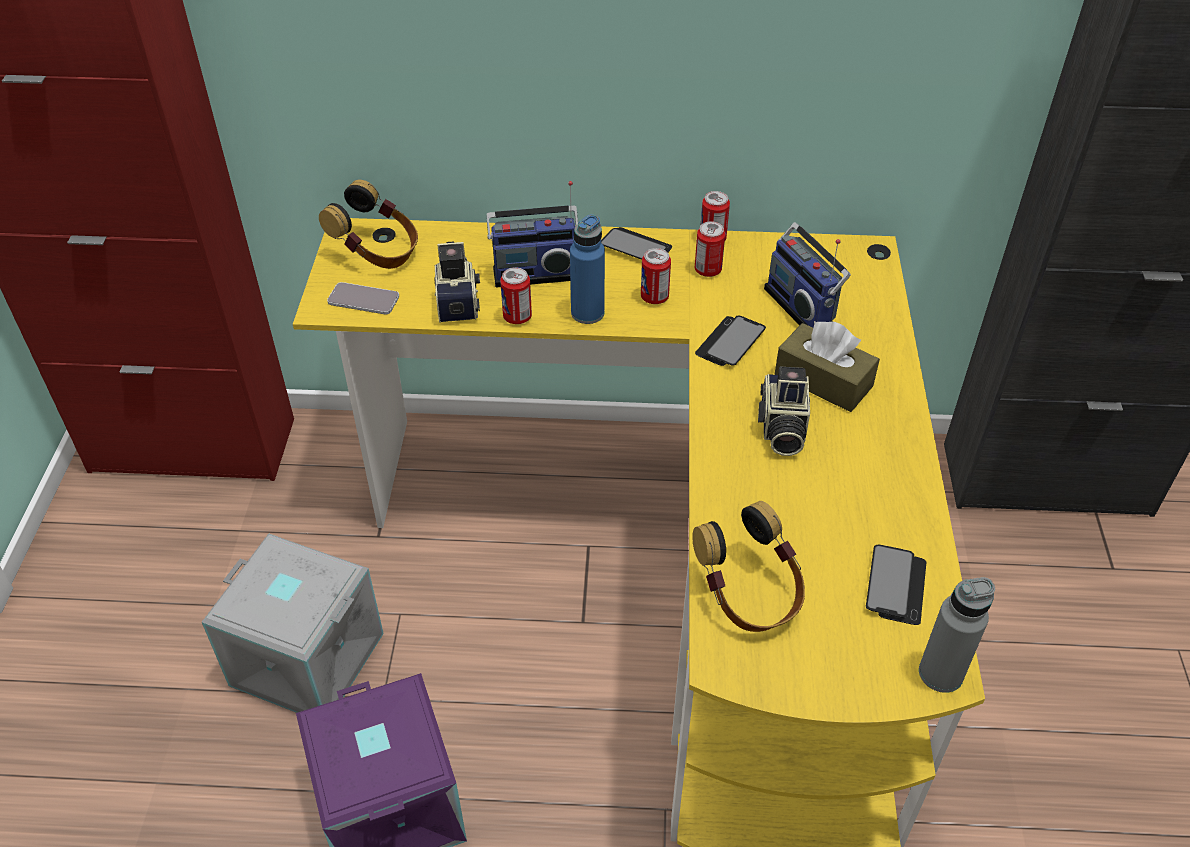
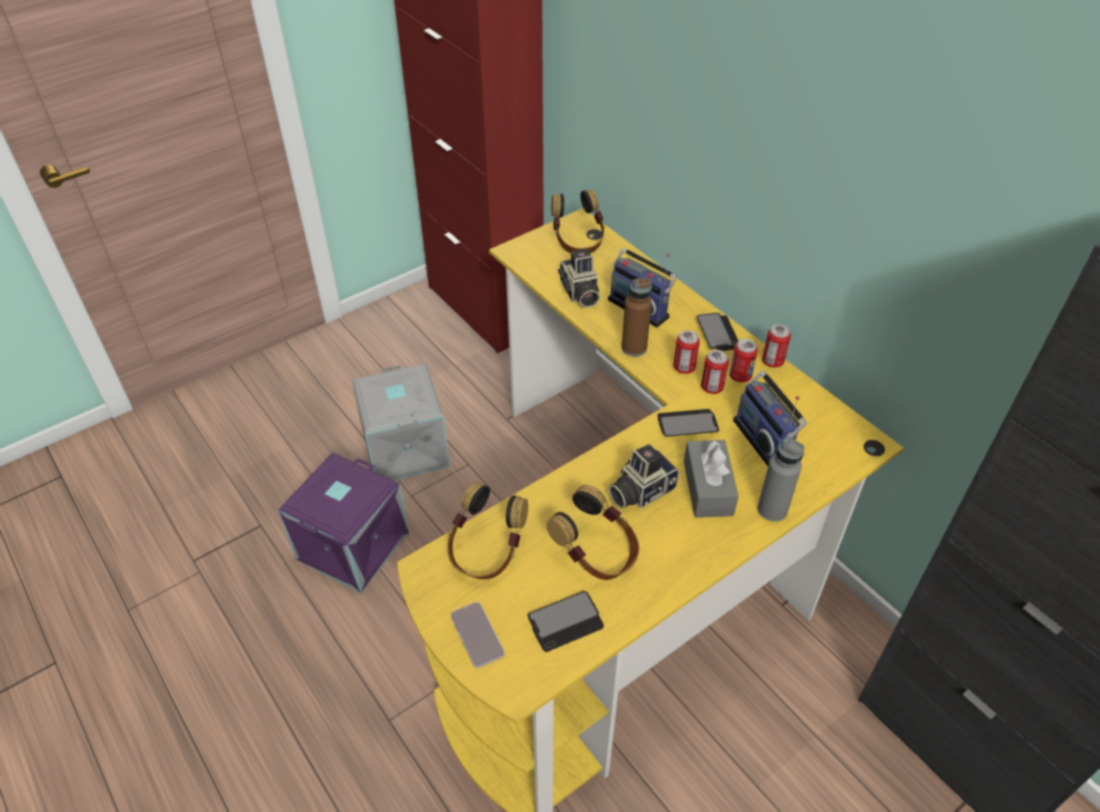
camera: 50 degrees right, 0 degrees up
phone [327,282,399,314] -> phone moved to [451,602,505,668]
camera [434,242,480,323] -> camera turned 120 degrees clockwise [558,249,600,308]
can [500,267,532,324] -> can moved to [701,350,729,394]
blue bottle [570,214,605,324] -> brown bottle [622,278,652,357]
radio [764,222,851,328] -> radio turned 45 degrees counterclockwise [733,370,807,466]
brown tissue box [775,321,880,412] -> grey tissue box [684,440,739,518]
grey bottle [919,577,995,693] -> grey bottle moved to [757,438,804,522]
none -> headphones [546,485,639,580]

